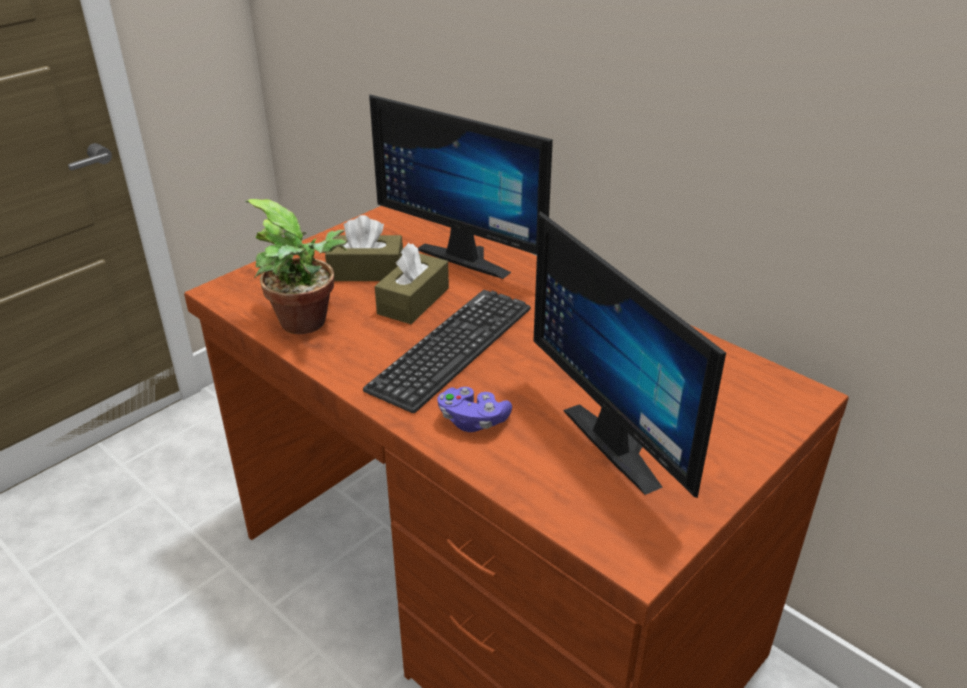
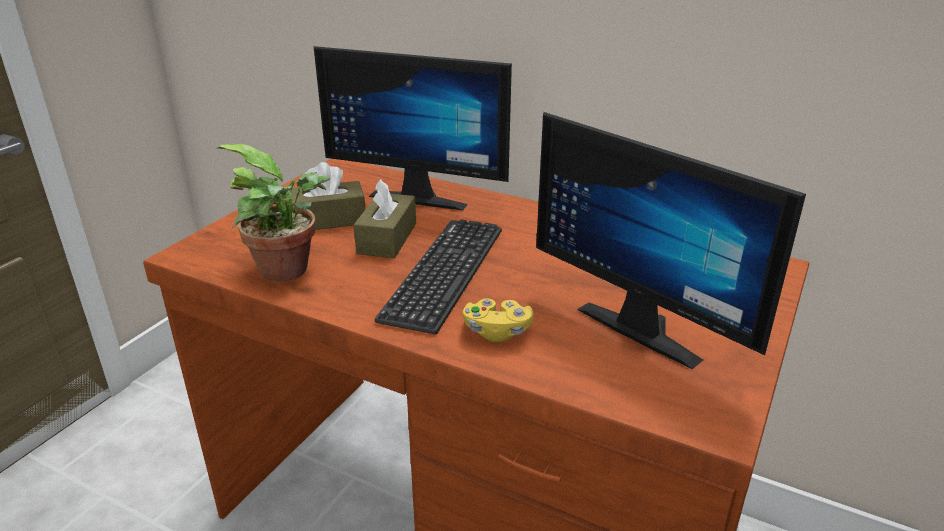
camera: 15 degrees left, 5 degrees down
purple game controller [437,387,512,432] -> yellow game controller [463,299,533,342]

